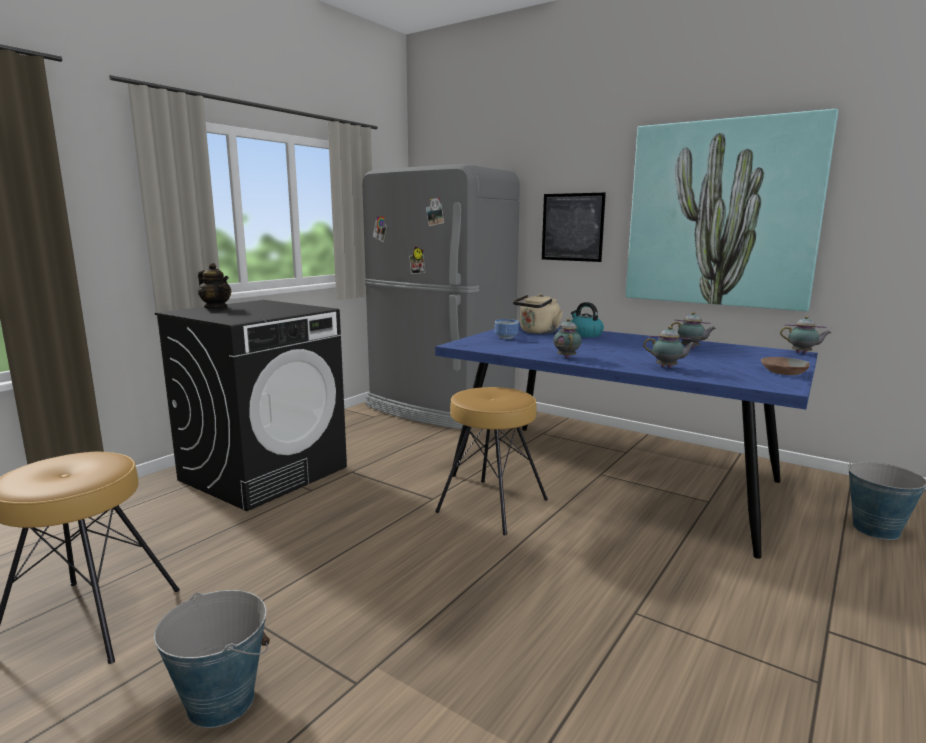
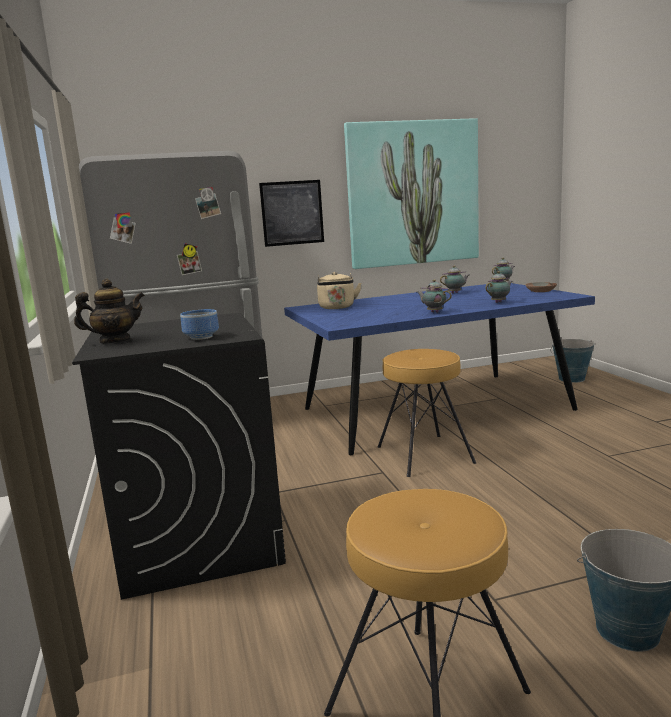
camera: 50 degrees left, 0 degrees up
bowl [495,319,519,339] -> bowl moved to [180,309,219,340]
kettle [571,302,604,337] -> none

